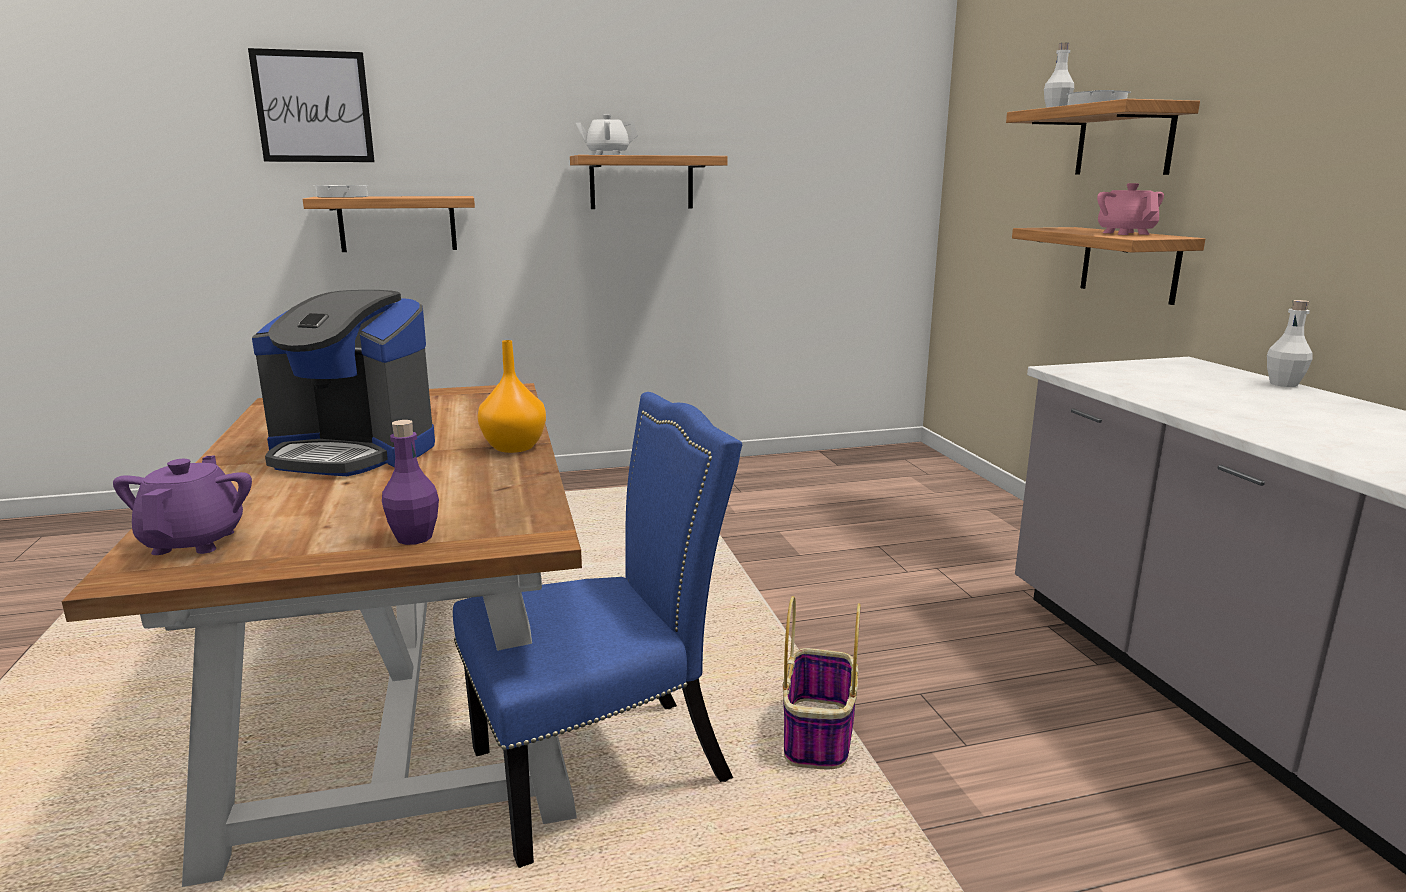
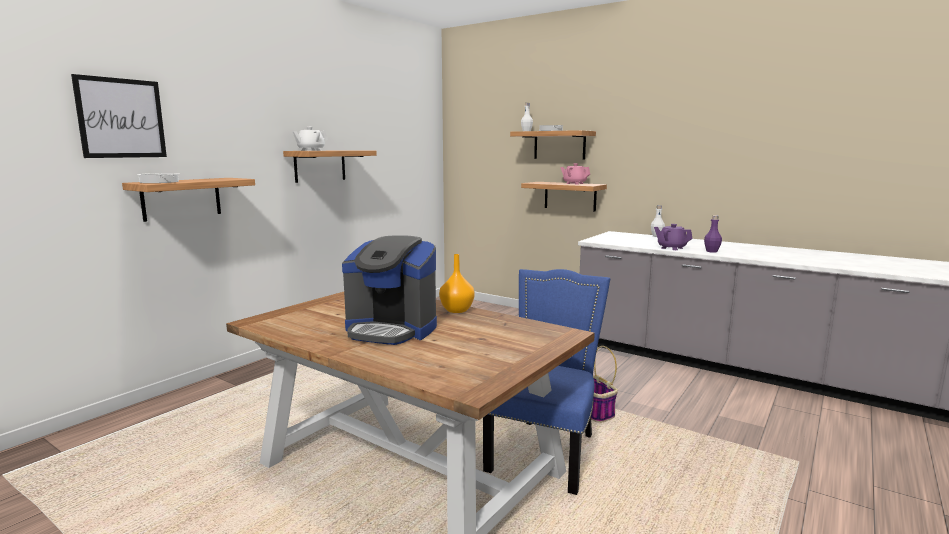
camera: 40 degrees left, 5 degrees down
purple teapot [113,456,252,555] -> purple teapot moved to [654,224,693,250]
coffee machine [252,290,435,476] -> coffee machine turned 45 degrees clockwise [342,235,437,345]
purple bottle [382,420,439,545] -> purple bottle moved to [704,215,722,253]

